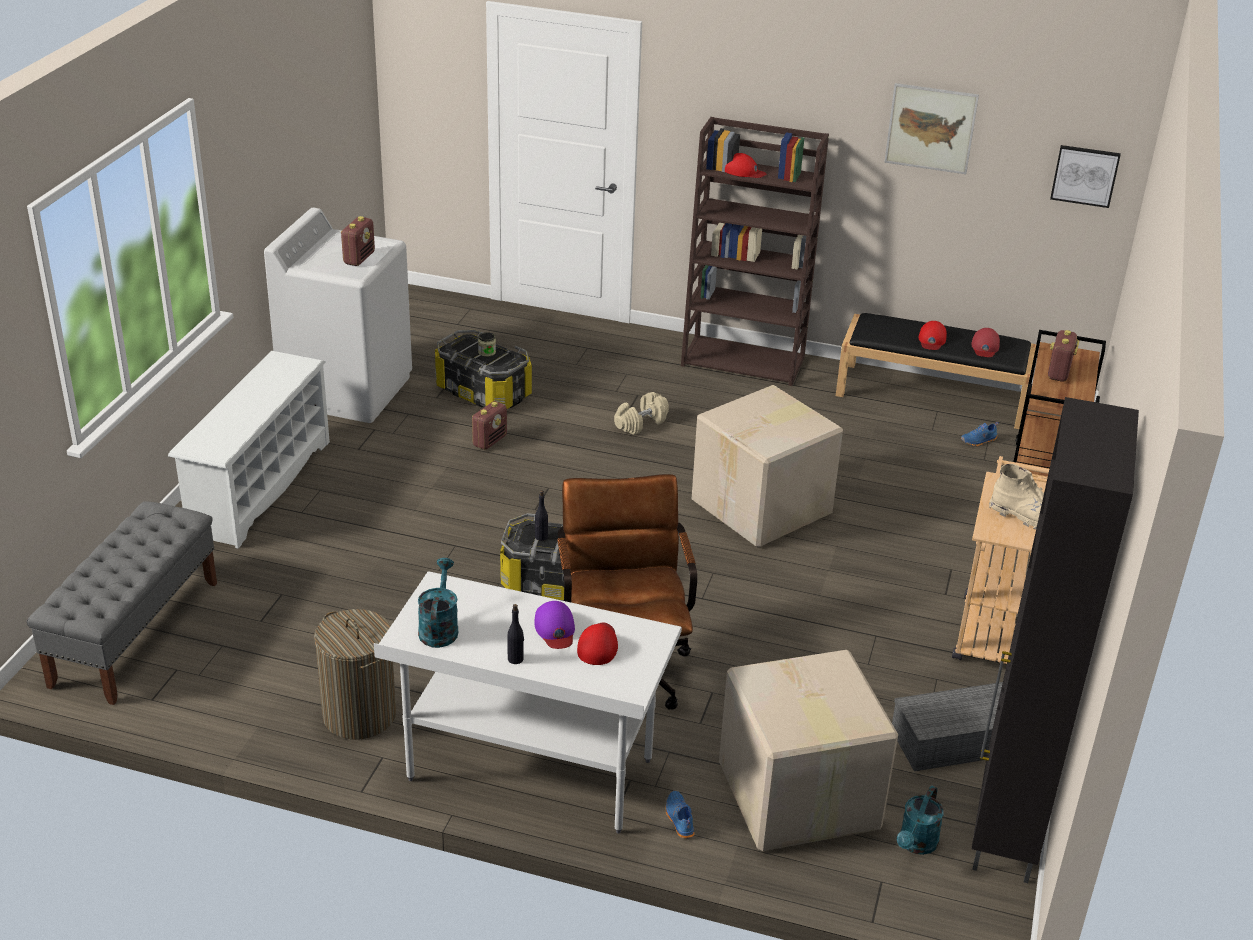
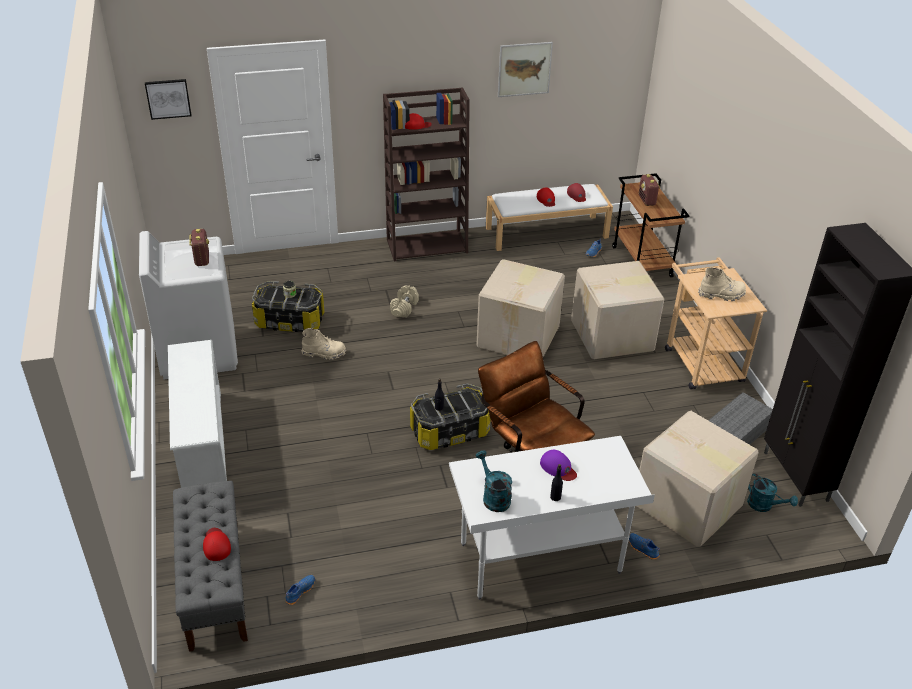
camera: 30 degrees left, 5 degrees up
laundry basket [314,609,396,739] -> none
radio [472,401,507,450] -> beige boot [302,328,346,360]
red cap [577,623,618,665] -> red cap moved to [203,528,231,561]
black bench [836,313,1036,429] -> white bench [486,184,613,251]
turquoise watering can [897,786,944,855] -> turquoise watering can turned 45 degrees counterclockwise [747,473,798,512]
picture [1050,145,1121,208] -> picture moved to [145,79,192,120]
none -> blue shoe [285,575,315,605]
none -> cardboard box [571,261,665,360]

